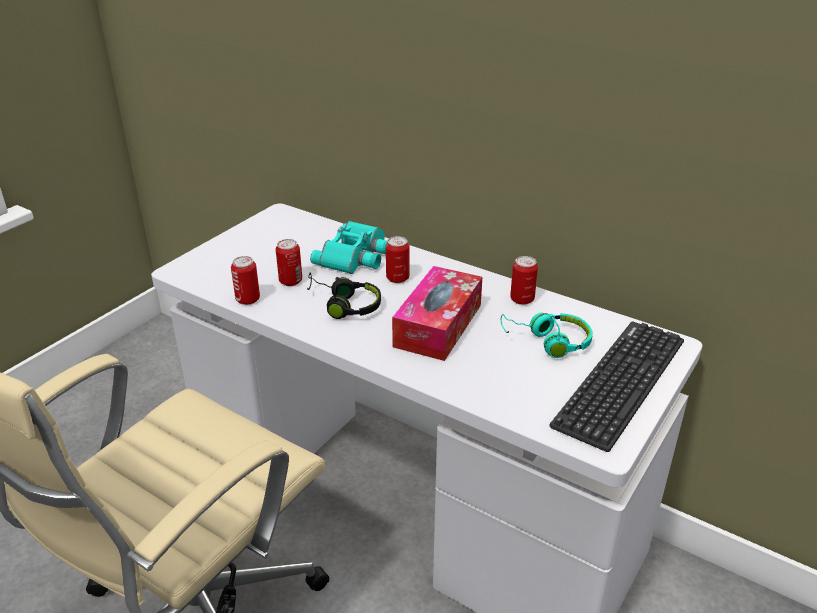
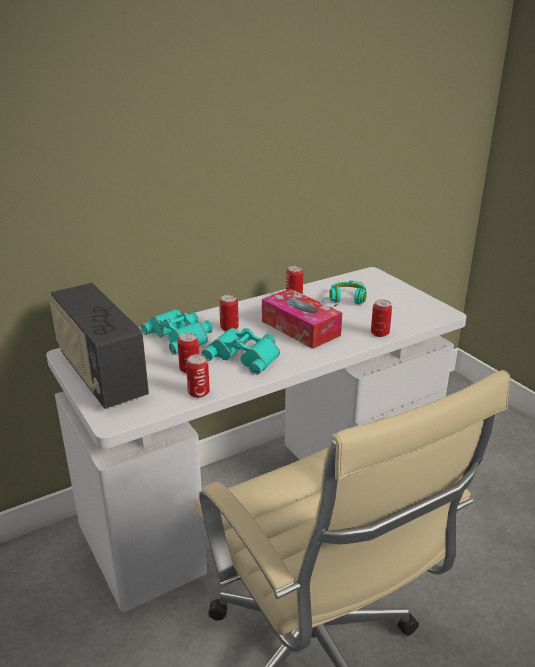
camera: 65 degrees left, 5 degrees down
black headphones [307,272,381,319] -> turquoise binoculars [202,328,280,375]
keyboard [549,321,684,452] -> none
none -> radio [50,282,149,409]
none -> can [371,299,392,337]

